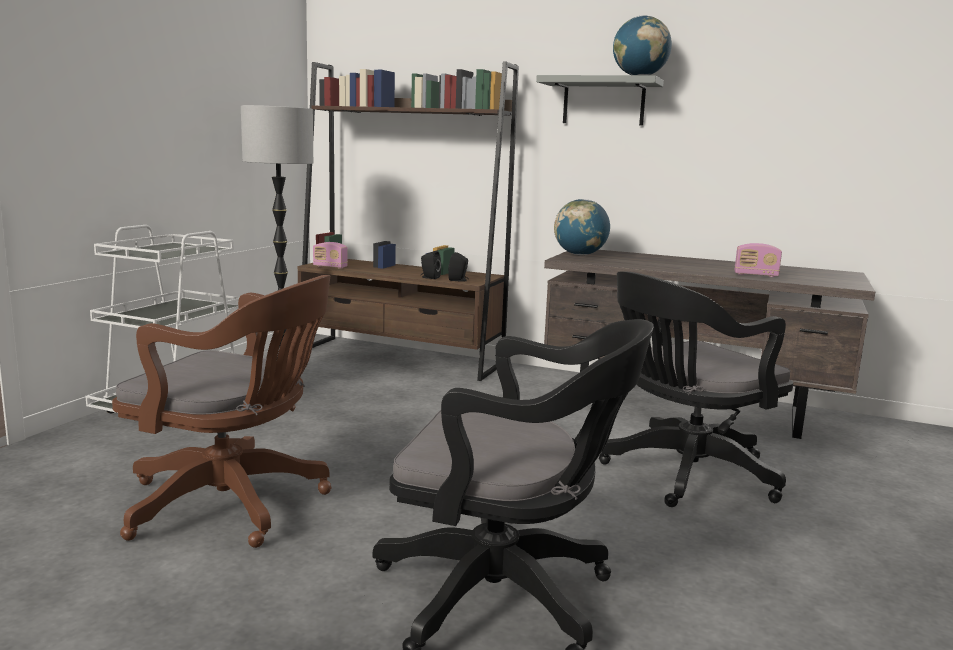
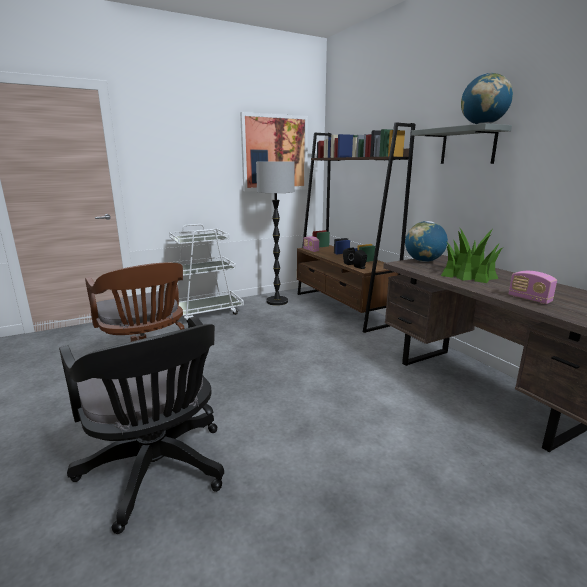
camera: 40 degrees right, 5 degrees up
black office chair [599,271,793,507] -> none
none -> picture [240,112,308,191]
none -> potted plant [441,227,502,283]

